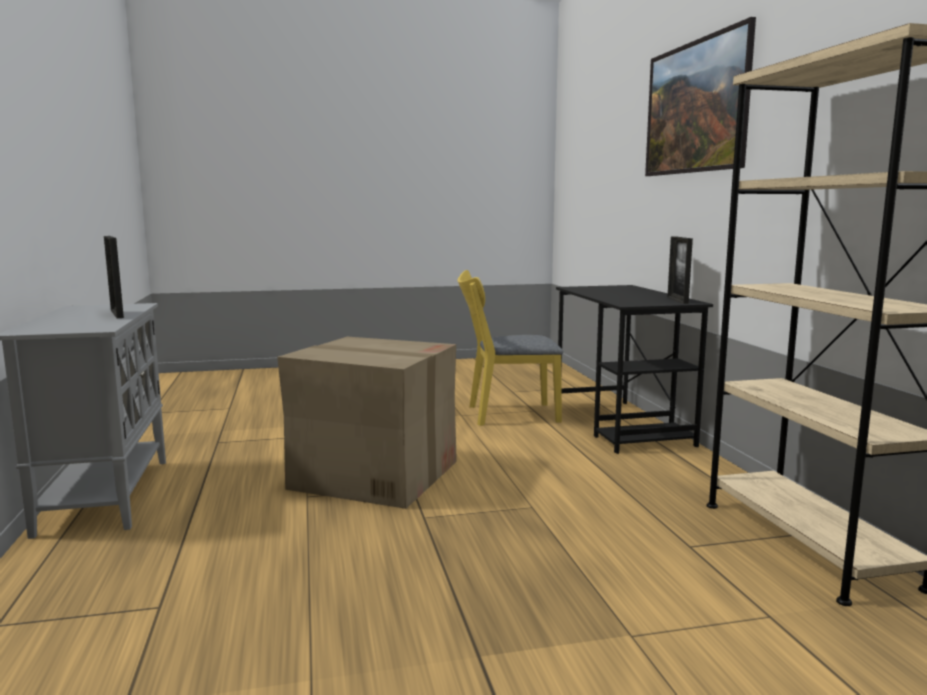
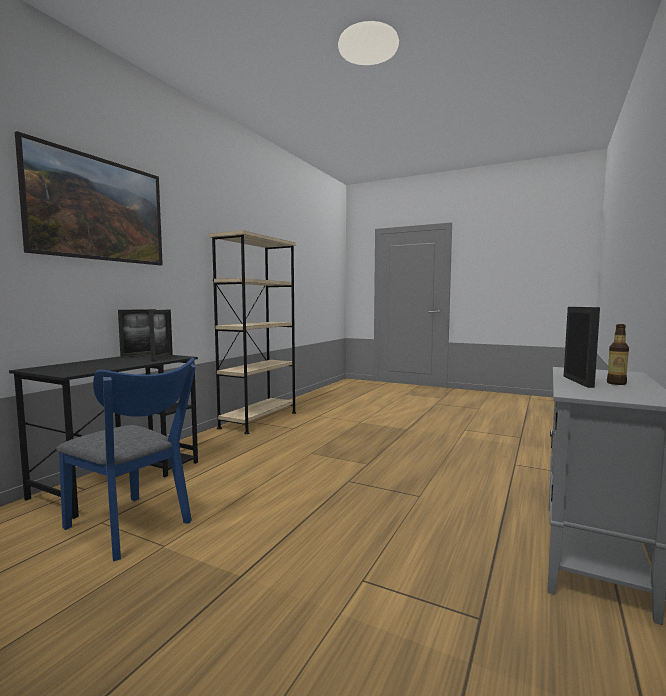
camera: 140 degrees left, 5 degrees down
cardboard box [277,337,457,509] -> none
yellow chair [458,270,563,426] -> blue chair [56,358,196,561]
none -> picture frame [149,310,173,361]
none -> bottle [607,324,629,385]

